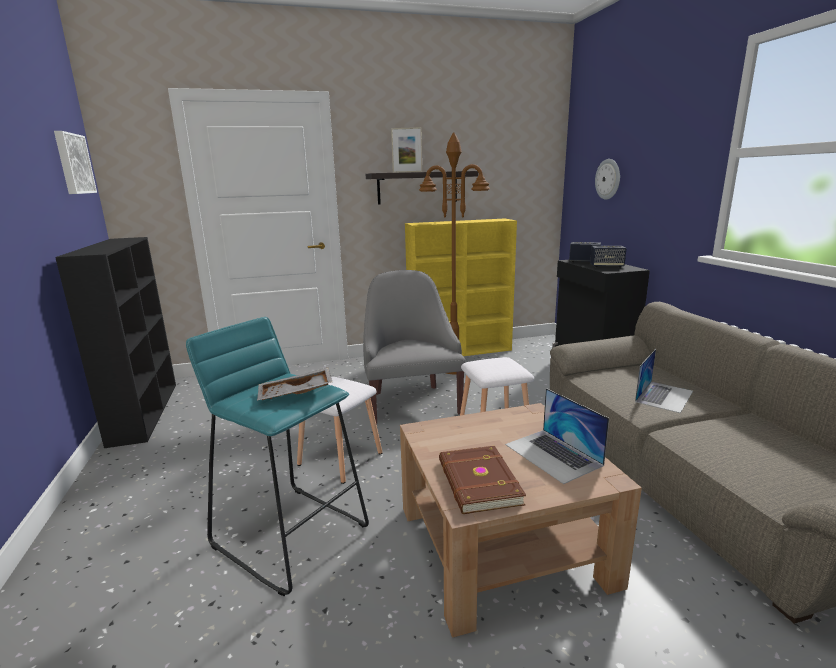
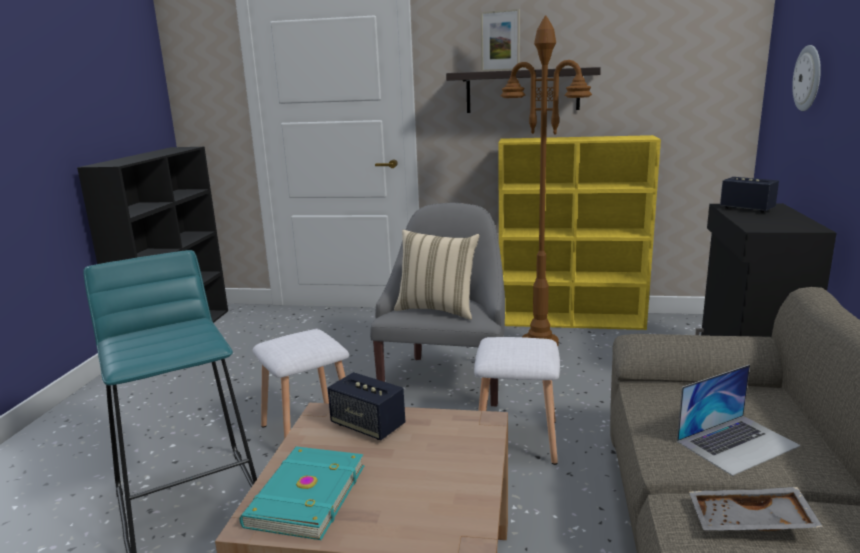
camera: 25 degrees right, 0 degrees up
picture [54,131,97,194] -> none
grey tray [257,368,332,401] -> grey tray moved to [689,487,823,531]
brown book [439,446,526,514] -> turquoise book [240,447,364,540]
laptop [505,388,609,484] -> none
speaker [590,246,626,268] -> speaker moved to [327,372,405,440]
none -> beige pillow [394,230,480,320]

